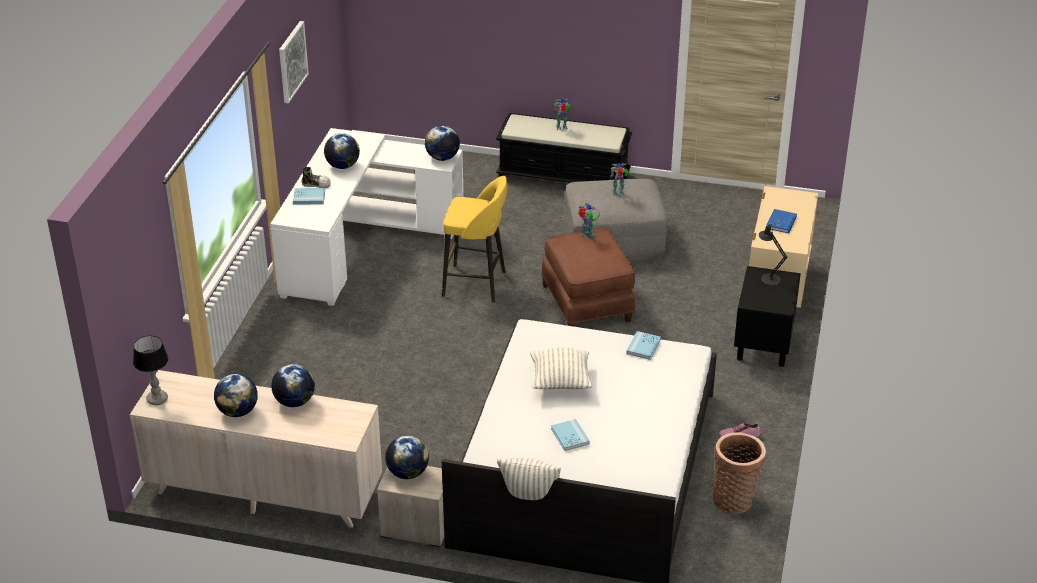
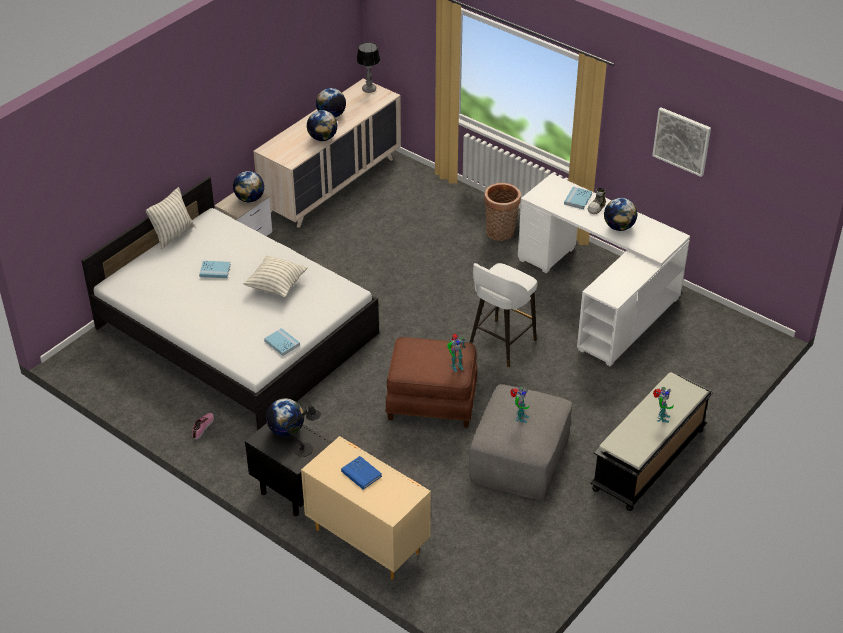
camera: 115 degrees right, 5 degrees up
globe [425,126,460,161] -> globe moved to [266,398,304,437]
yellow stool [442,176,507,303] -> white stool [469,263,537,367]
basket [713,432,766,514] -> basket moved to [484,183,521,241]

